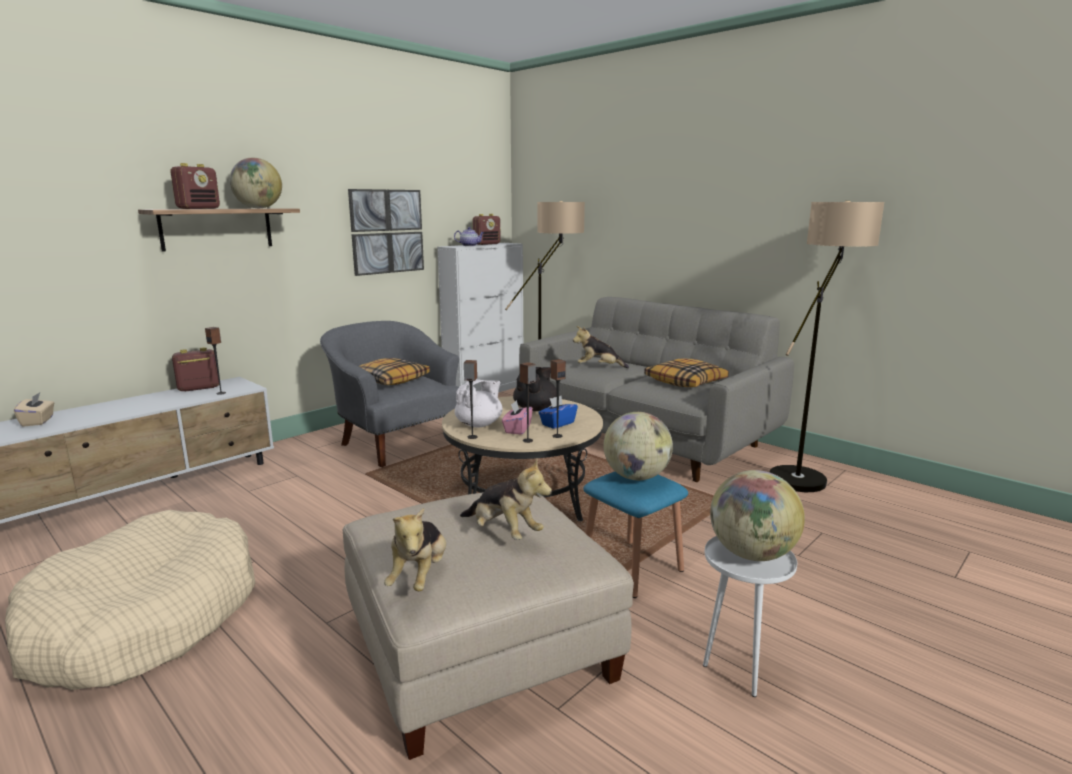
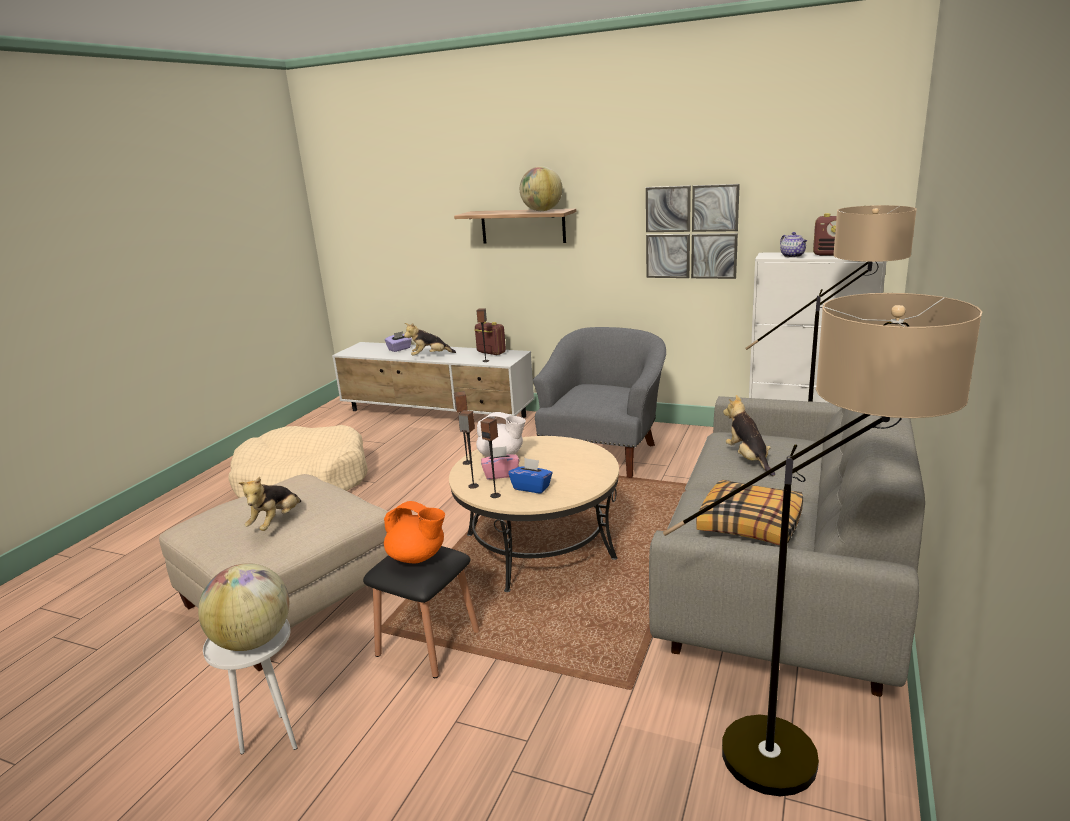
camera: 70 degrees right, 5 degrees up
beige tissue box [14,392,54,427] -> purple tissue box [385,331,412,352]
radio [170,163,220,209] -> none
pillow [358,358,430,385] -> none
plush toy [384,508,446,591] -> plush toy moved to [404,323,456,356]
black teapot [513,367,557,411] -> none
blue stool [584,471,688,598] -> black stool [363,546,480,678]
globe [603,412,673,480] -> orange teapot [384,501,445,563]

